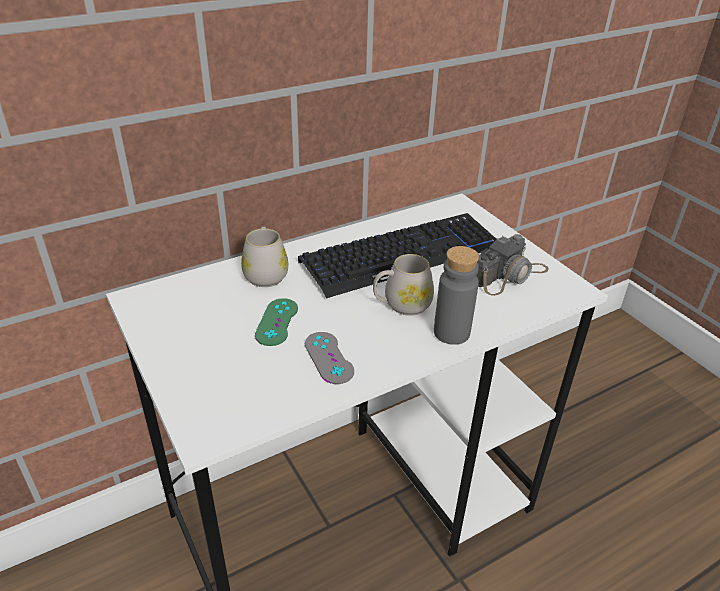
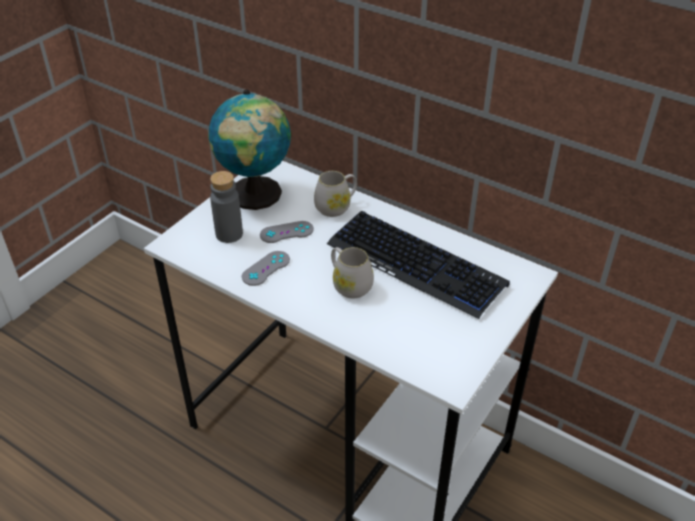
camera: 65 degrees right, 5 degrees up
green game controller [255,298,298,346] -> grey game controller [260,221,314,243]
grey bottle [434,246,479,345] -> grey bottle moved to [210,171,243,243]
camera [476,234,549,296] -> none
none -> globe [208,89,291,210]

